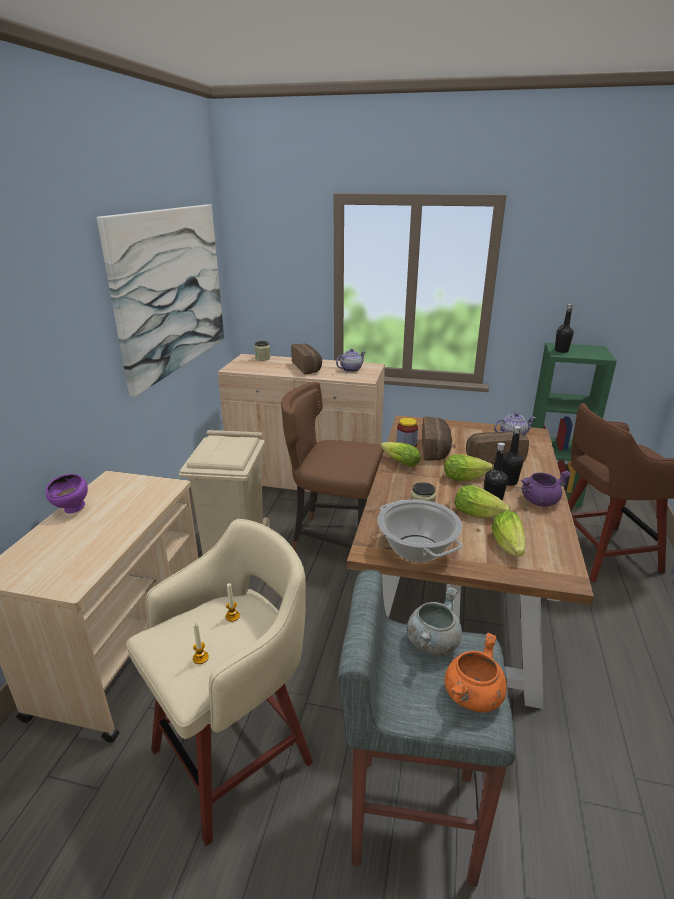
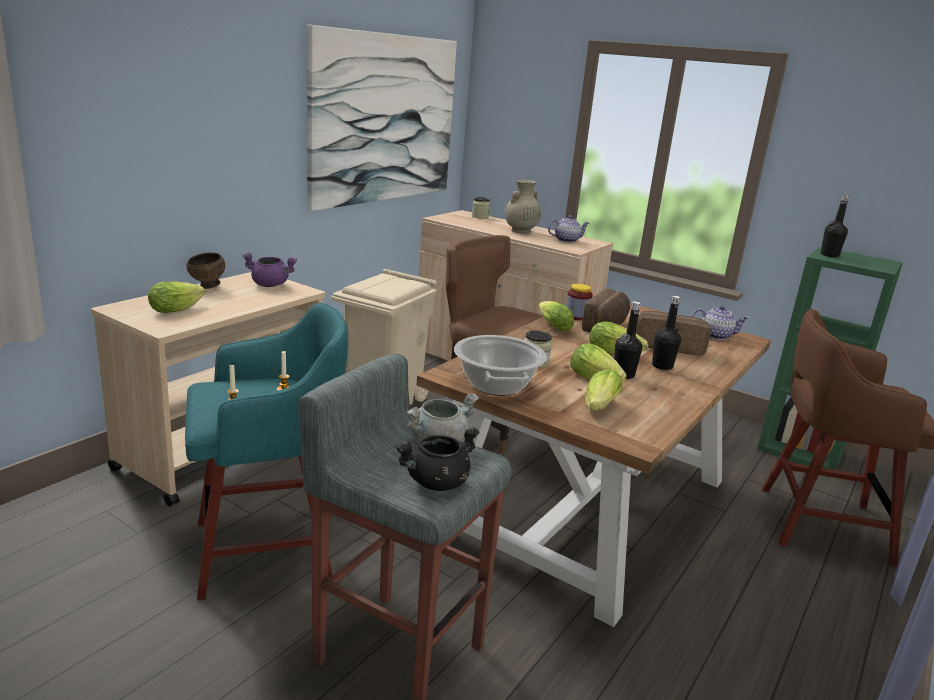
camera: 20 degrees right, 5 degrees down
purple bowl [46,474,88,514] -> brown bowl [186,252,225,289]
beige stool [126,519,313,846] -> turquoise stool [185,303,348,600]
bread [291,344,322,374] -> beige vase [505,179,541,234]
orange cooking pot [445,632,507,712] -> black cooking pot [395,427,480,491]
purple cooking pot [521,471,571,507] -> purple cooking pot moved to [242,253,297,287]
none -> lettuce [148,281,205,313]

